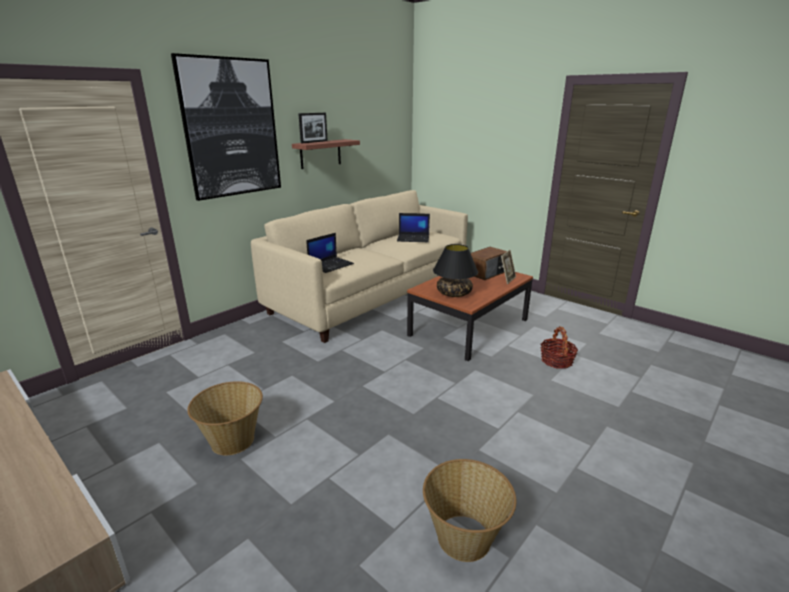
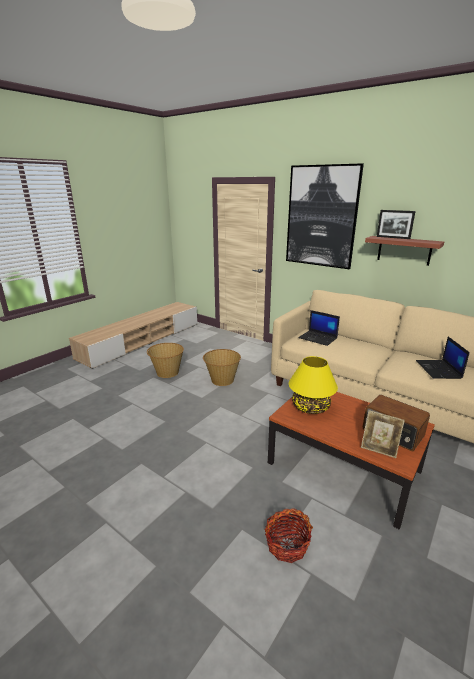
camera: 85 degrees right, 0 degrees up
basket [423,459,516,562] -> basket moved to [203,349,241,386]
black table lamp [433,244,478,297] -> yellow table lamp [289,356,338,414]

